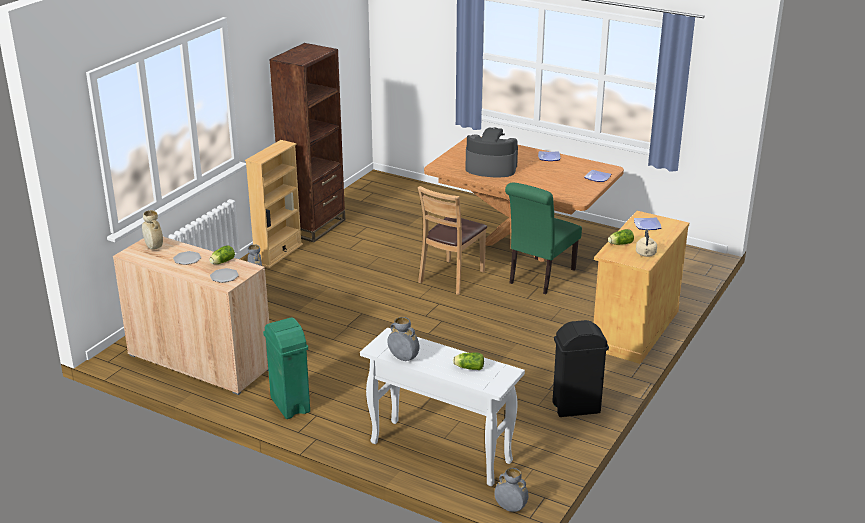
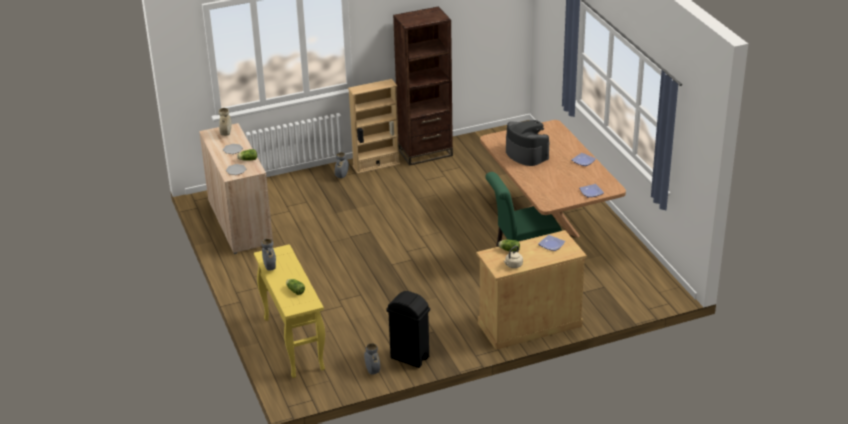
camera: 40 degrees right, 5 degrees up
green trash can [263,317,310,419] -> none
white console table [360,328,525,486] -> yellow console table [254,244,325,378]
brown chair [418,186,487,295] -> none
grey vase [495,468,528,512] -> grey vase moved to [364,343,380,374]

